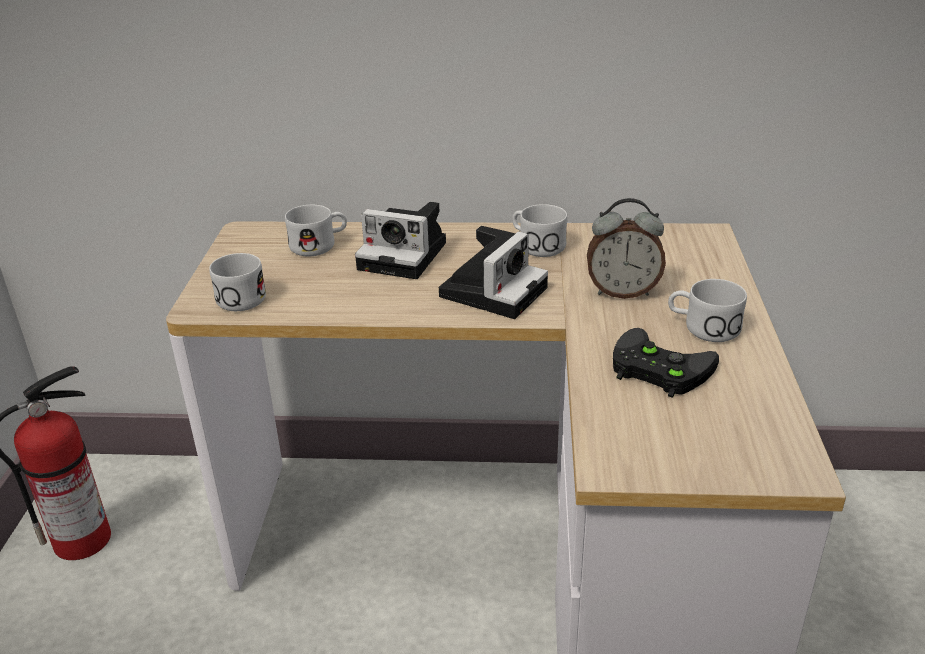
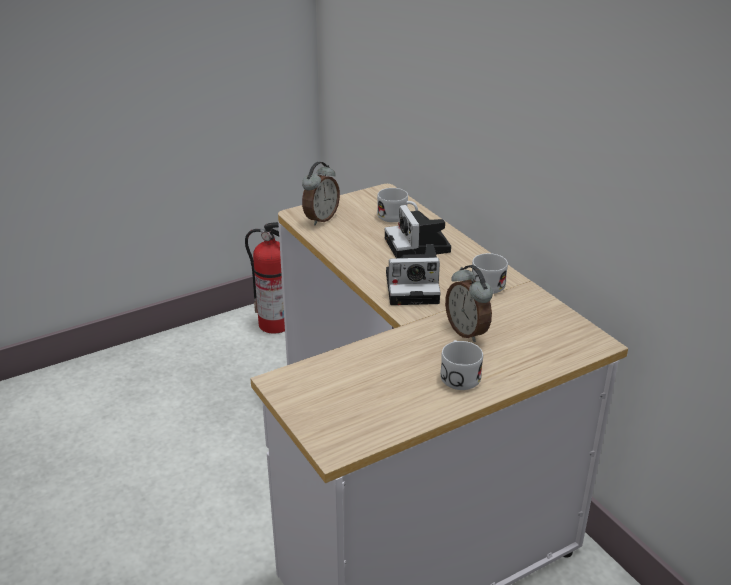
camera: 55 degrees right, 0 degrees up
white mug [209,253,266,311] -> alarm clock [302,162,340,226]
black game controller [613,328,719,398] -> none

